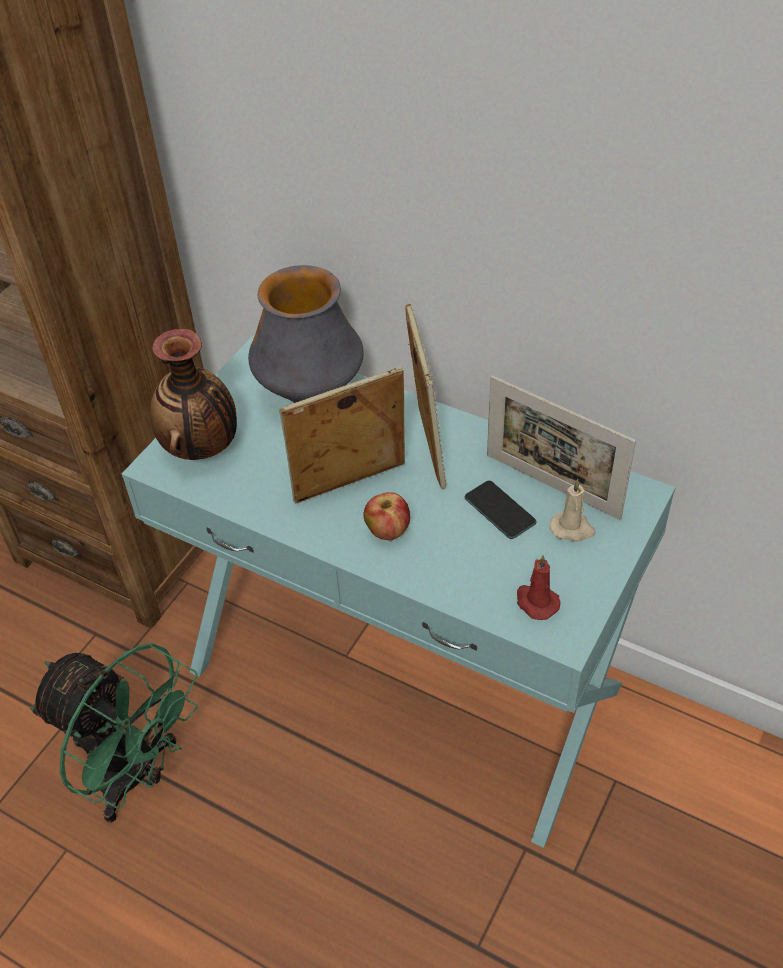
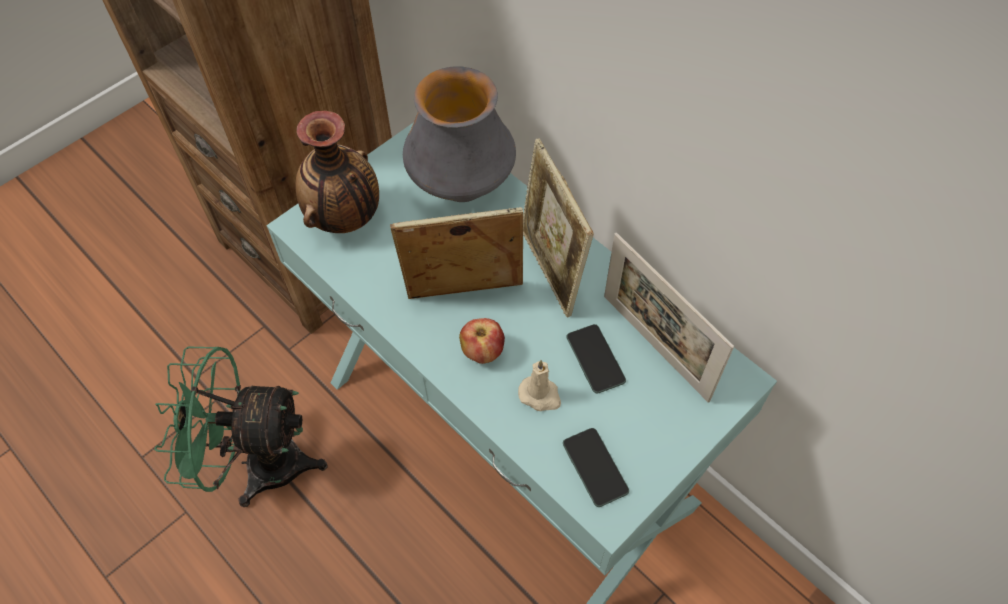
camera: 15 degrees right, 10 degrees up
green fan [30,643,198,823] -> green fan turned 135 degrees clockwise [154,346,327,507]
picture frame [405,304,447,489] -> picture frame turned 150 degrees clockwise [523,138,593,318]
red candle [517,555,560,620] -> phone [563,428,629,507]
beige candle [550,479,596,542] -> beige candle moved to [518,360,561,411]

